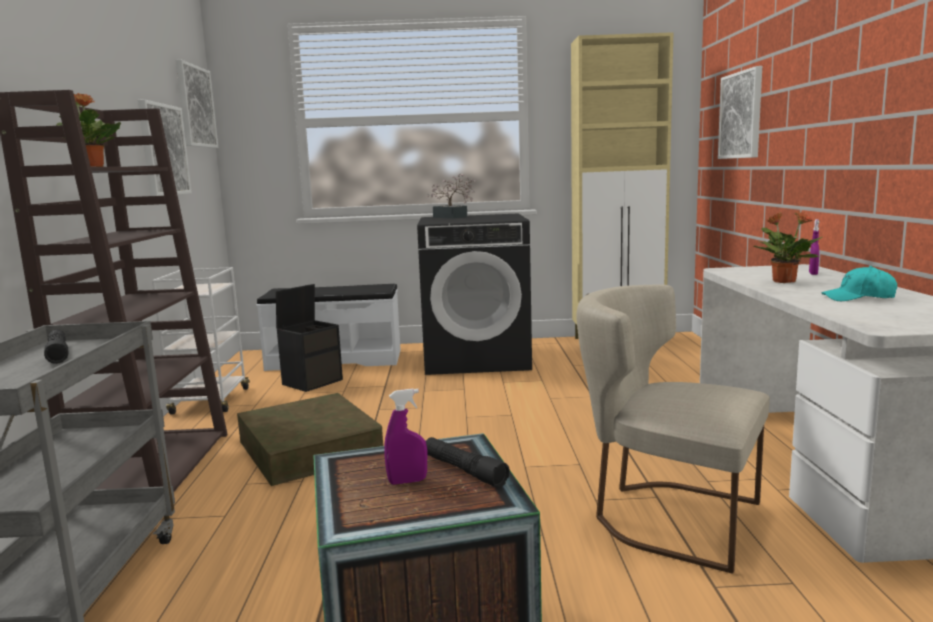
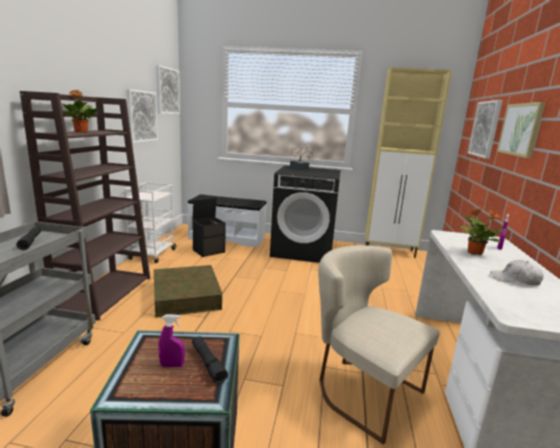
camera: 10 degrees right, 5 degrees up
turquoise cap [821,266,897,301] -> white cap [490,260,544,286]
none -> picture [497,102,545,158]

